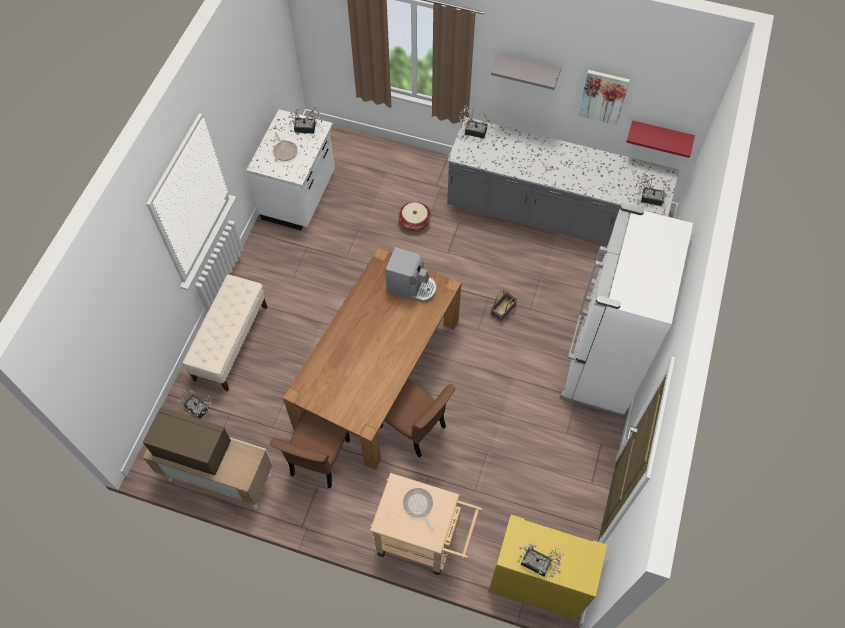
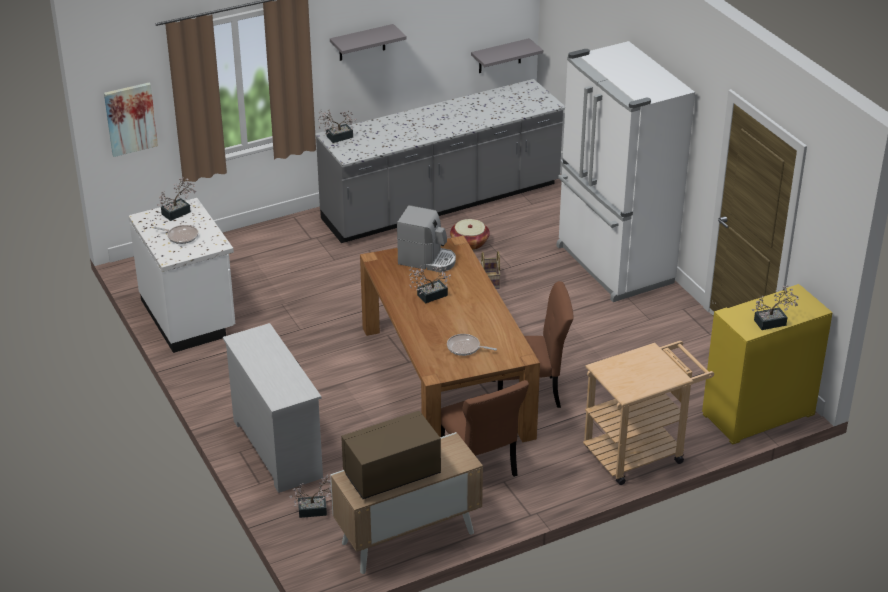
camera: 45 degrees left, 25 degrees down
beige bench [182,275,267,392] -> white dresser [223,323,323,493]
coffee machine [385,247,437,303] -> coffee machine turned 45 degrees clockwise [397,205,456,272]
basket [398,202,431,231] -> basket moved to [450,219,490,250]
frying pan [403,488,434,531] -> frying pan moved to [447,334,497,356]
picture [578,70,630,125] -> picture moved to [104,83,158,157]
red shelf [626,120,695,158] -> grey shelf [471,38,543,73]
potted plant [636,172,672,206] -> potted plant moved to [409,265,451,303]

